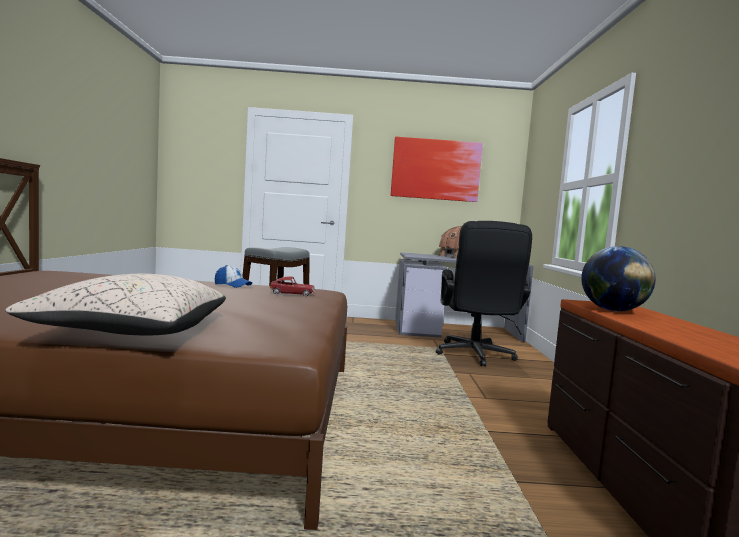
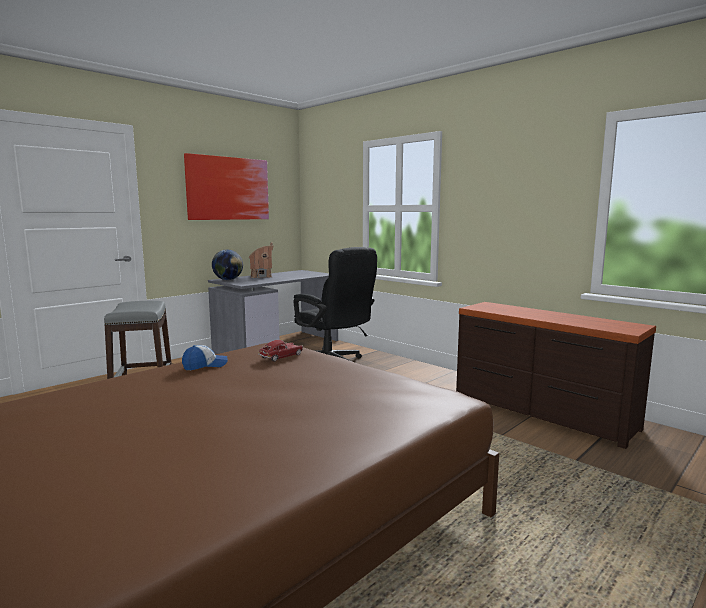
camera: 45 degrees left, 5 degrees up
beige pillow [5,274,226,335] -> none
globe [581,246,655,312] -> globe moved to [212,250,243,280]

